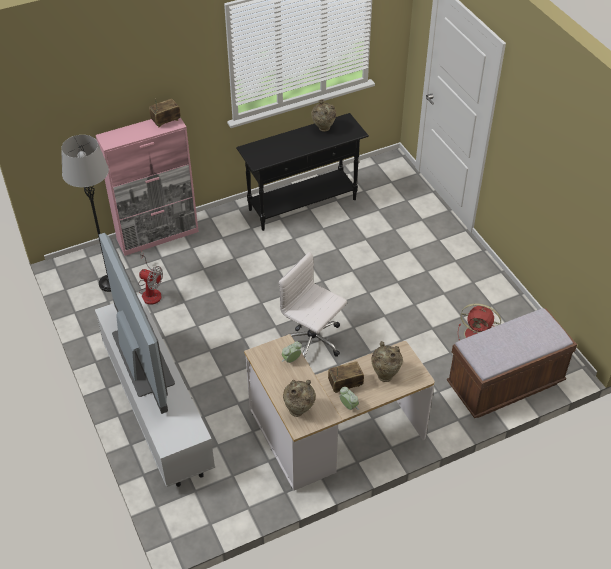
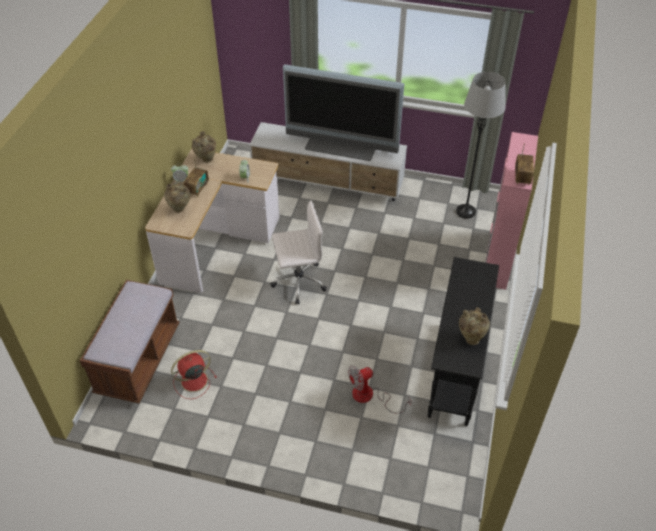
camera: 130 degrees right, 0 degrees up
fan [138,251,163,305] -> fan moved to [348,365,411,413]

